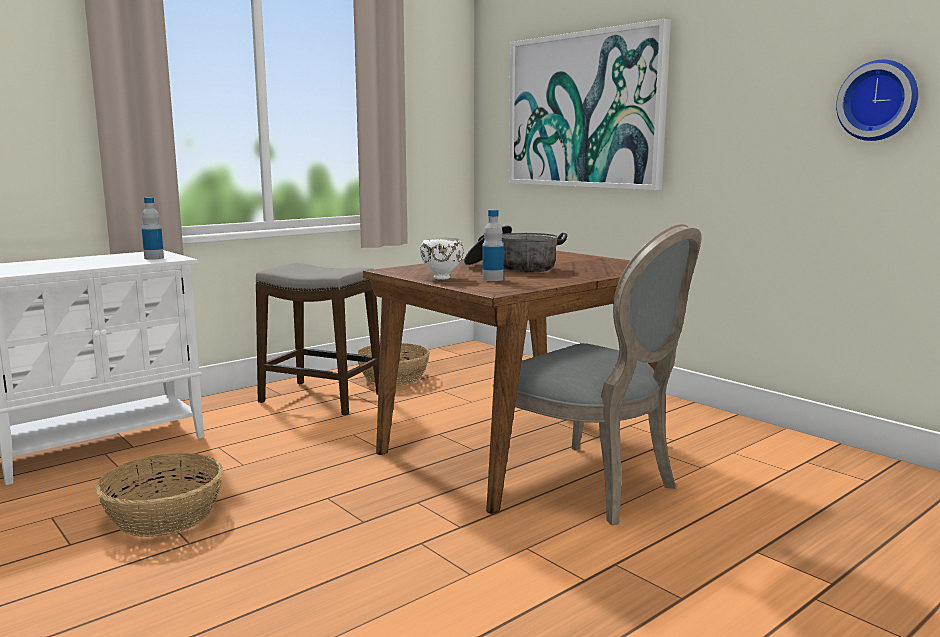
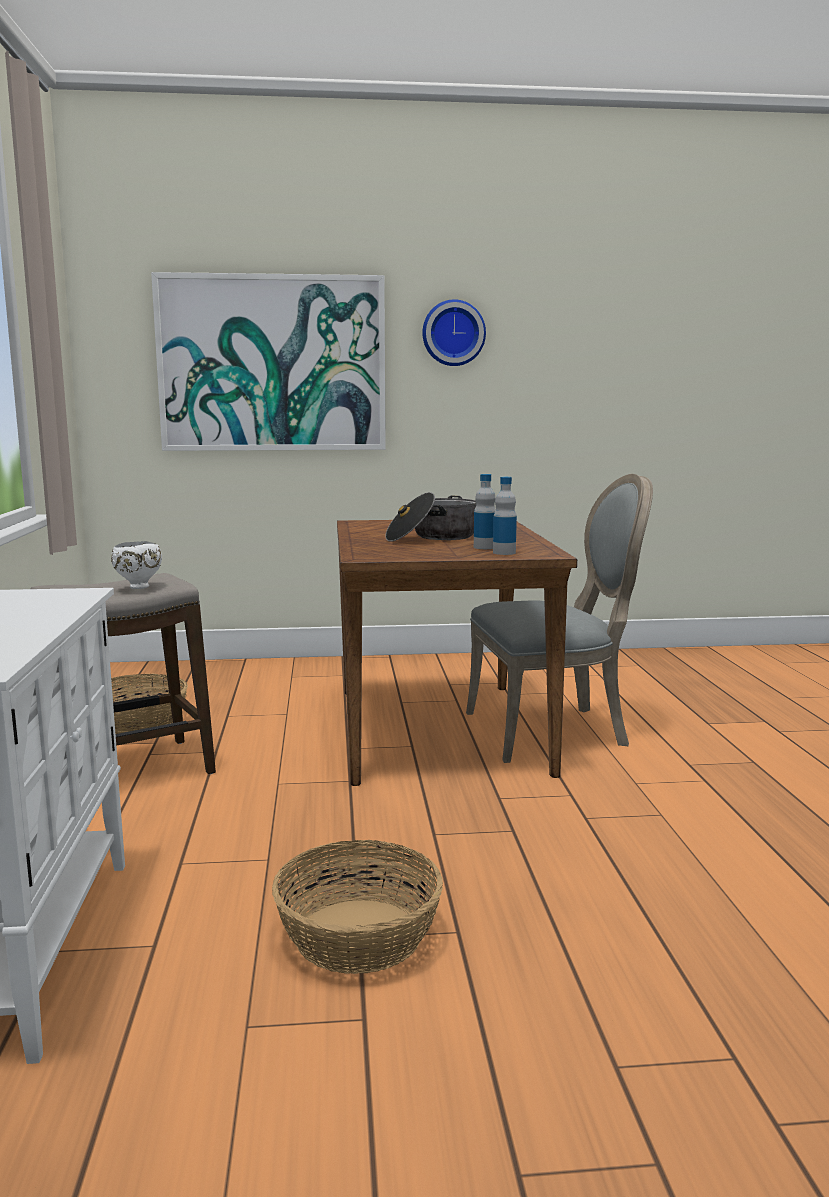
camera: 55 degrees left, 0 degrees up
bottle [142,197,164,260] -> bottle moved to [493,477,517,555]
white bowl [420,237,463,280] -> white bowl moved to [111,541,162,589]
wall clock [836,60,918,141] -> wall clock moved to [422,299,486,366]

